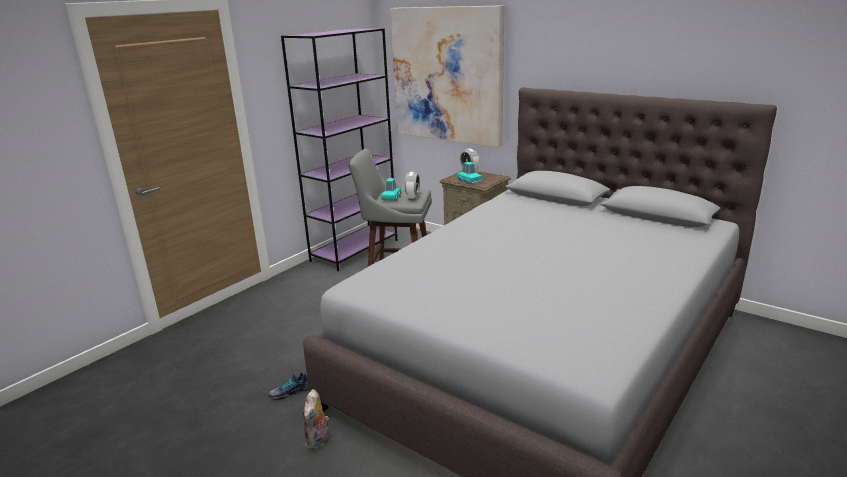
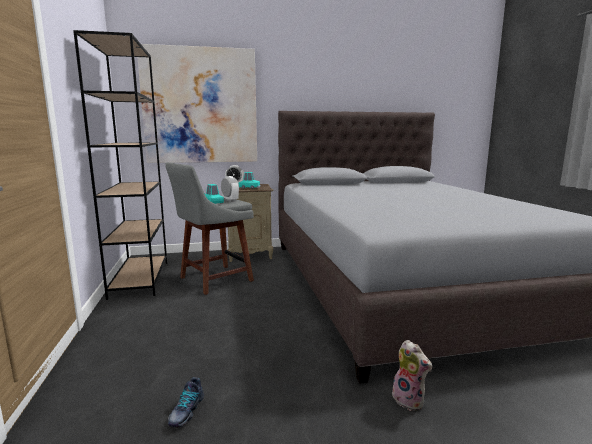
camera: 50 degrees left, 10 degrees down
shoe [268,371,309,400] -> shoe moved to [168,377,204,428]
purple bookcase [281,28,397,271] -> beige bookcase [73,30,167,300]

